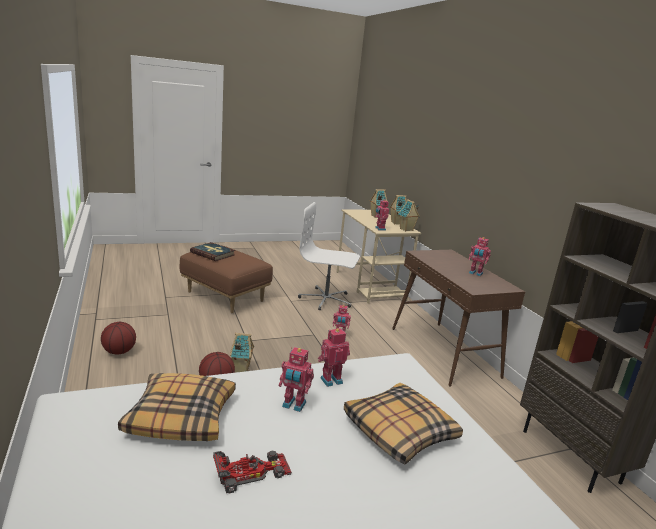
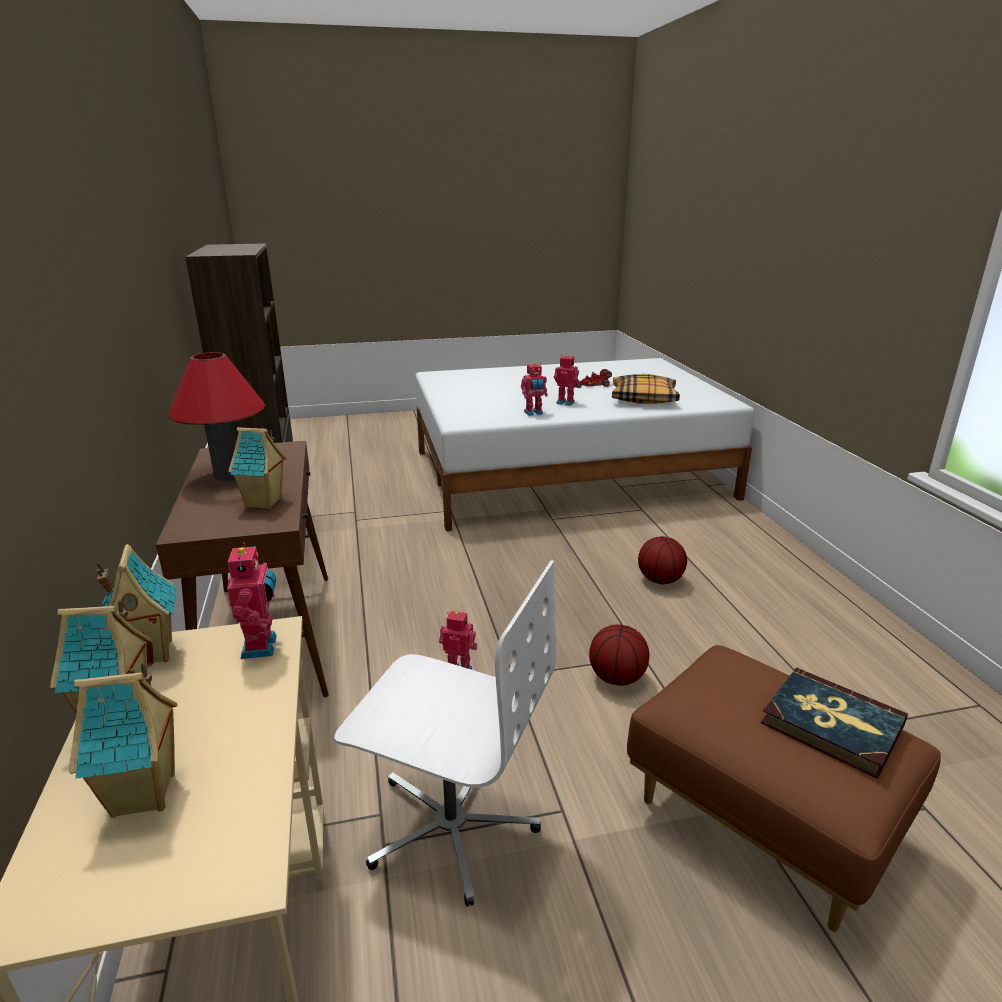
camera: 170 degrees left, 5 degrees up
basketball [101,322,136,355] -> basketball moved to [589,624,649,686]
toy house [230,333,254,372] -> toy house moved to [228,427,287,509]
pillow [344,383,463,465] -> none
toy robot [469,237,491,276] -> red table lamp [169,352,265,481]

